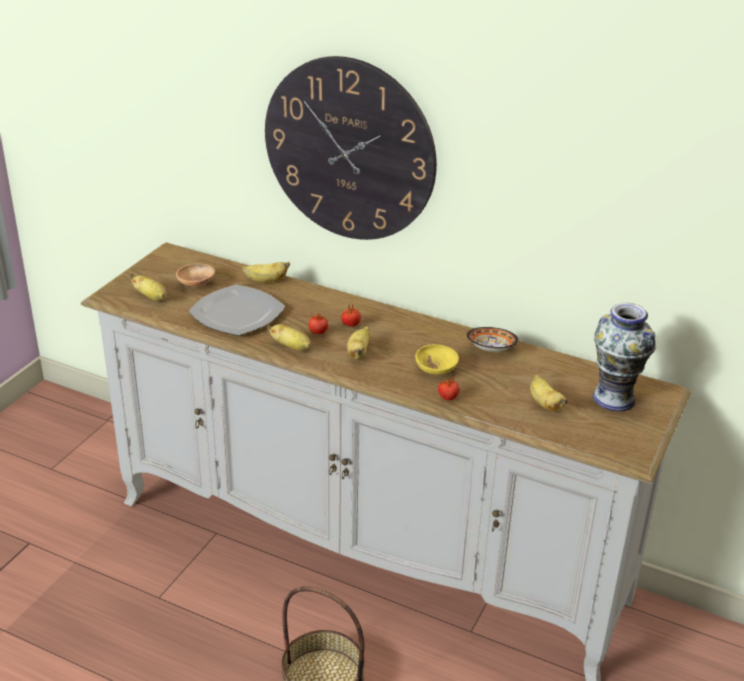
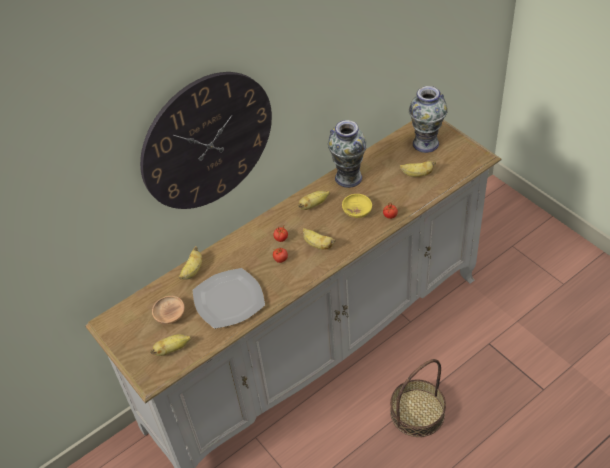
camera: 60 degrees left, 15 degrees up
banana [267,323,311,351] -> banana moved to [298,191,330,210]
bowl [467,327,518,352] -> vase [328,120,367,188]

